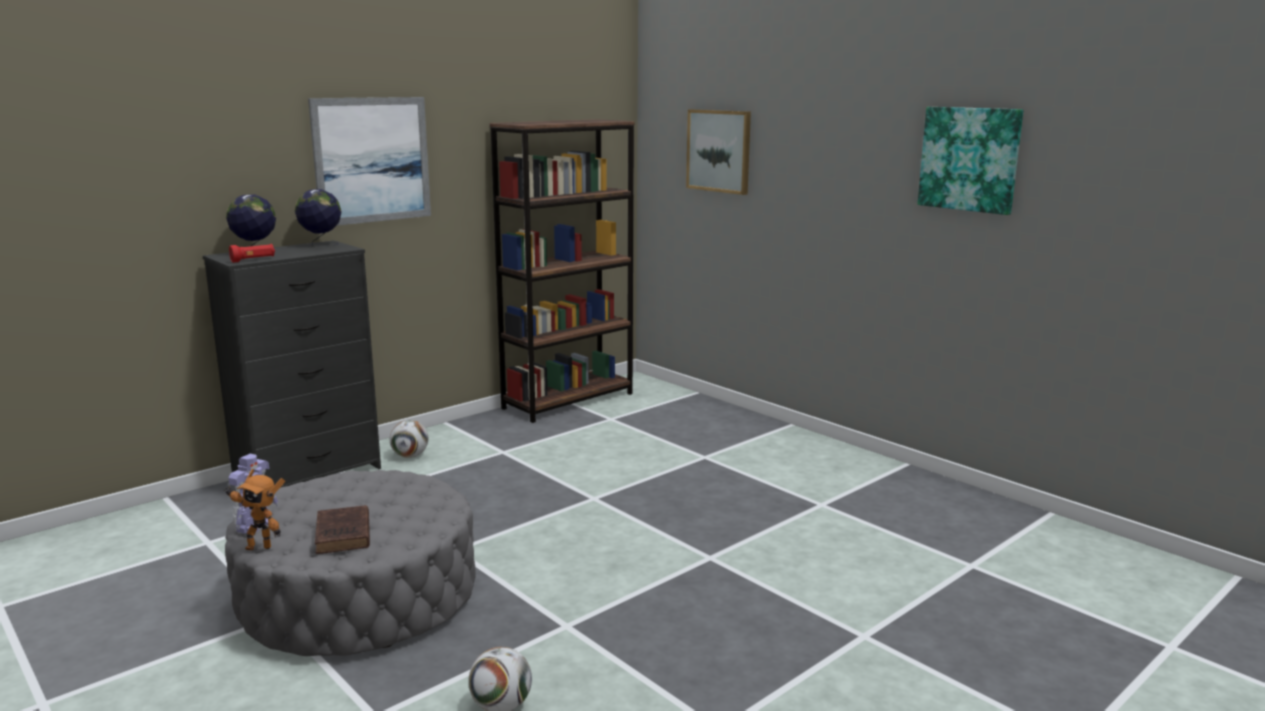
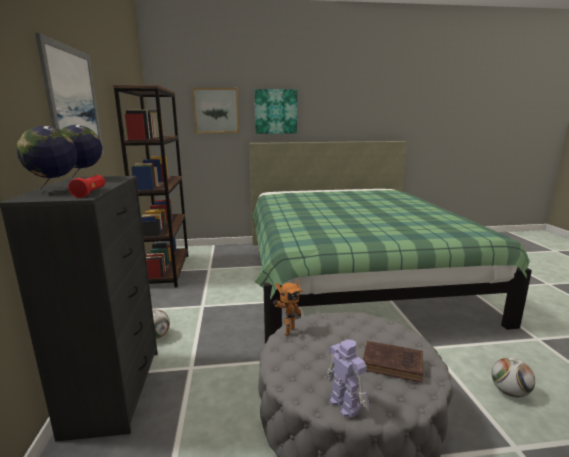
camera: 55 degrees left, 0 degrees up
toy robot [224,469,285,550] -> toy robot moved to [273,279,304,336]
picture [918,107,1023,215] -> picture moved to [254,89,297,134]
none -> green bed [249,141,532,344]

